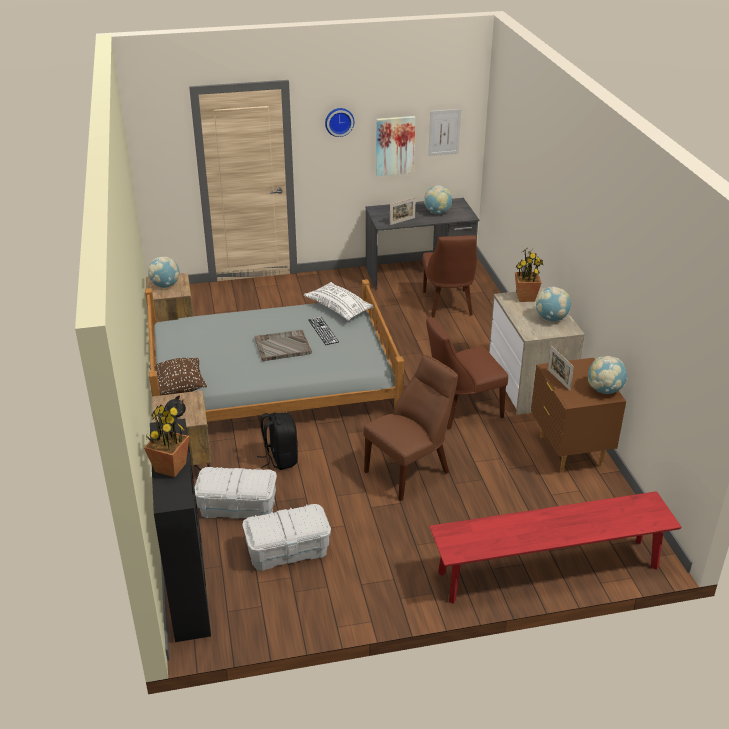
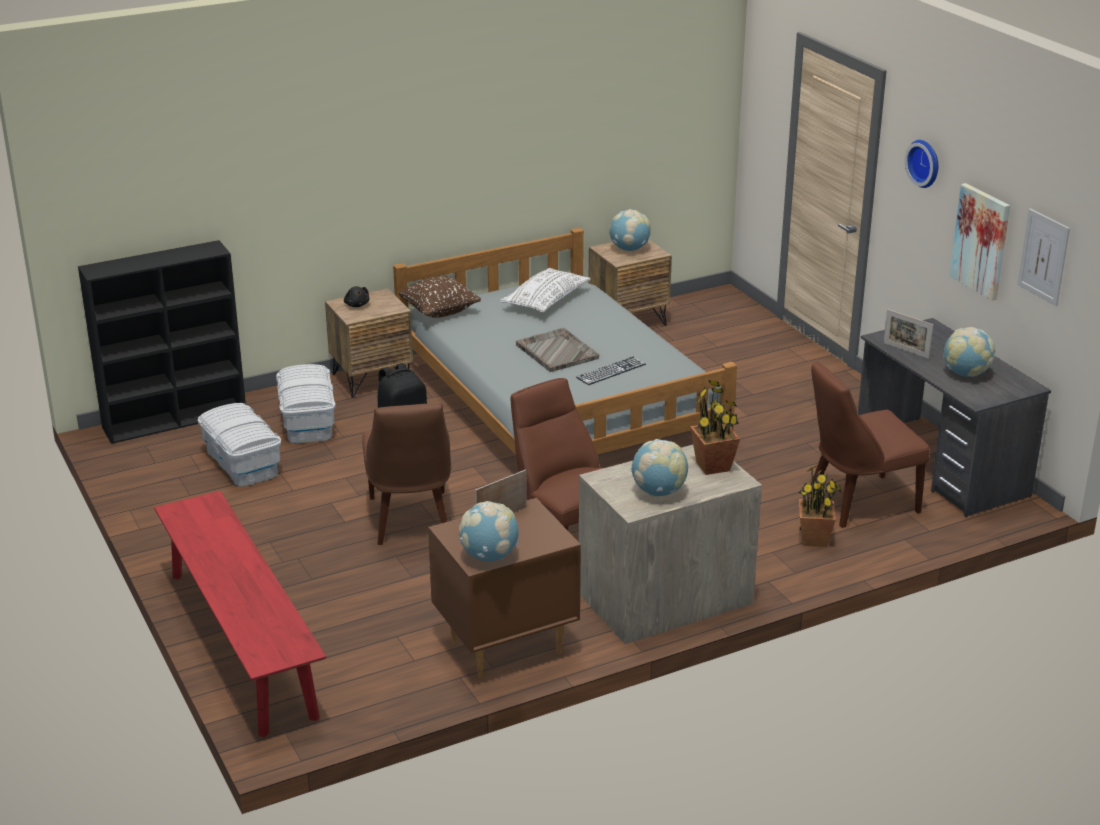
camera: 75 degrees right, 5 degrees down
potted plant [144,404,190,477] -> potted plant moved to [799,465,842,547]
white pillow [304,282,373,321] -> white pillow moved to [500,268,591,313]
brown chair [363,355,458,501] -> brown chair turned 45 degrees clockwise [362,403,451,545]

